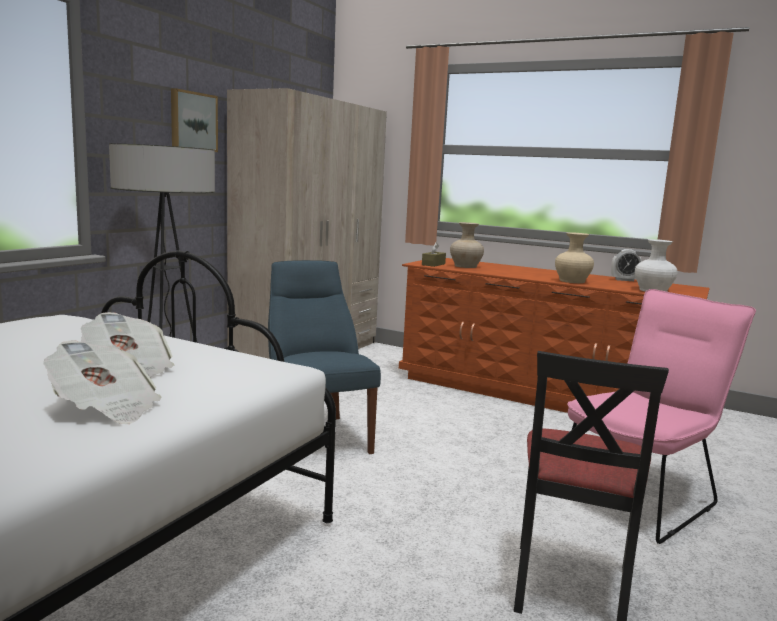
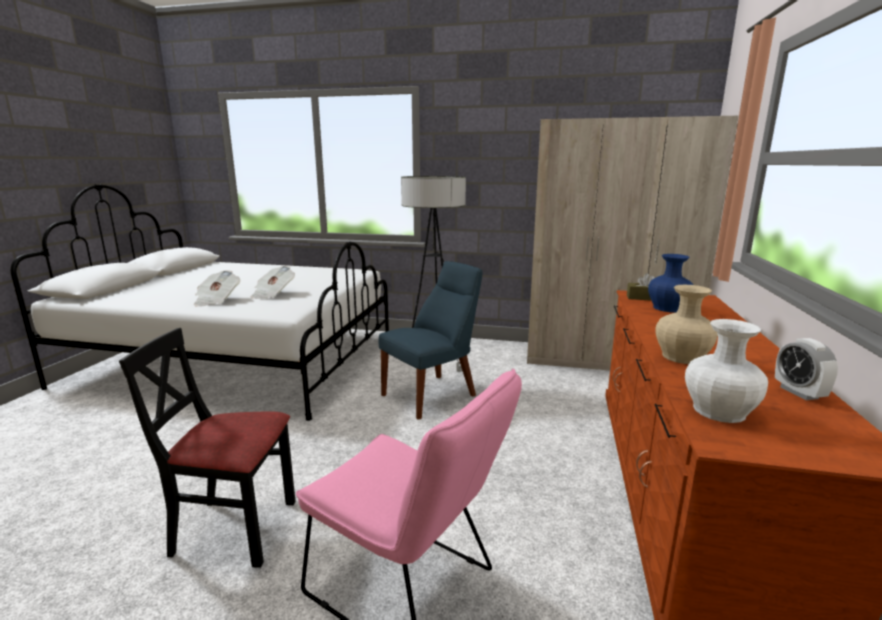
camera: 75 degrees right, 5 degrees up
picture [171,88,218,152] -> none
beige vase [450,222,484,268] -> blue vase [648,254,693,312]

